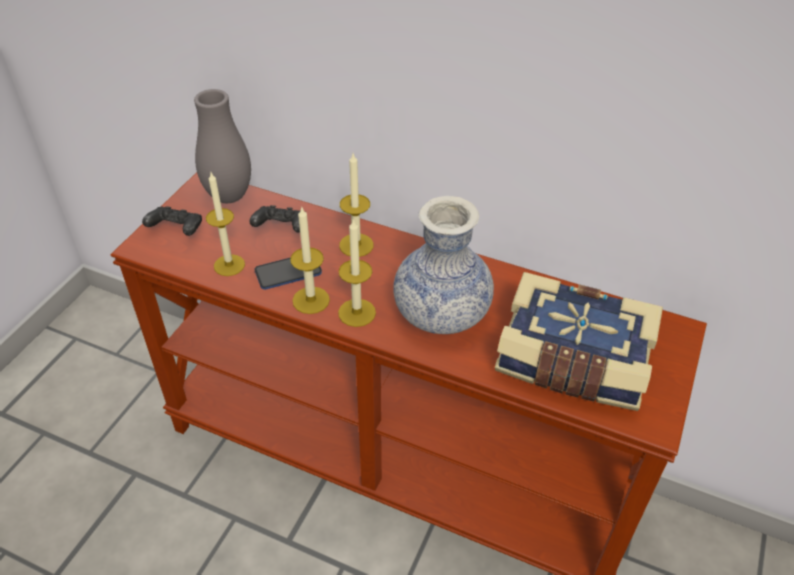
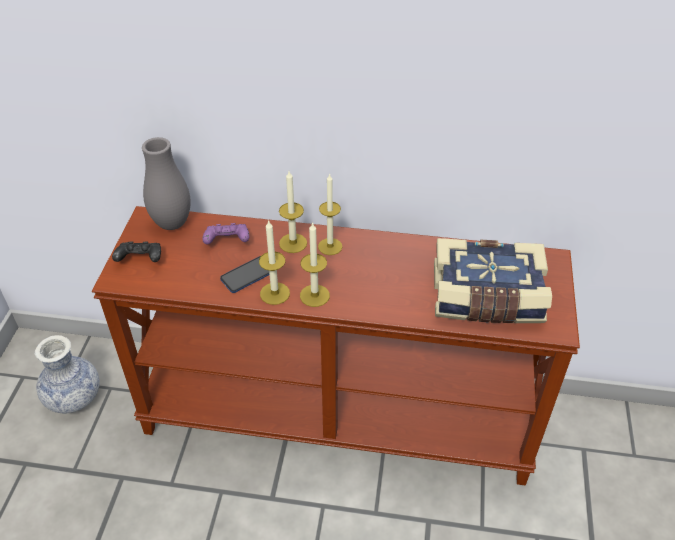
camera: 15 degrees left, 0 degrees up
candle [206,173,245,276] -> candle moved to [318,174,343,255]
black game controller [249,205,301,233] -> purple game controller [202,223,249,245]
vase [393,196,494,334] -> vase moved to [35,335,100,413]

